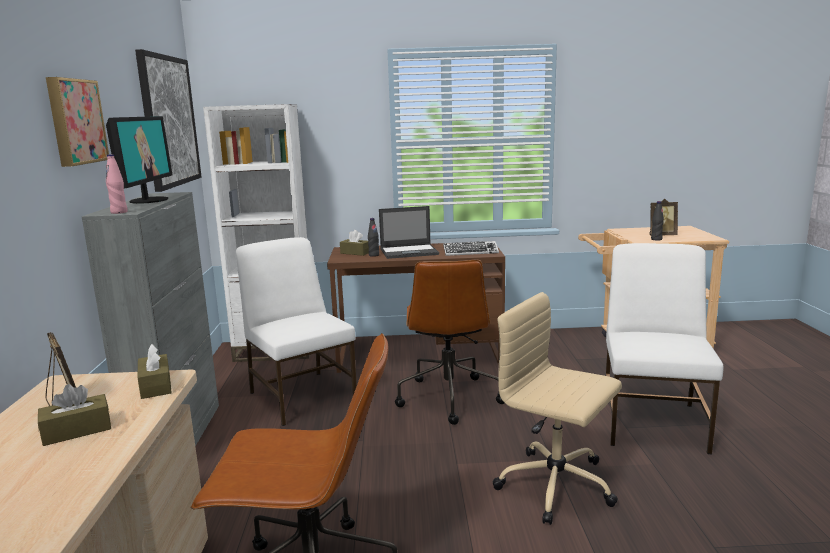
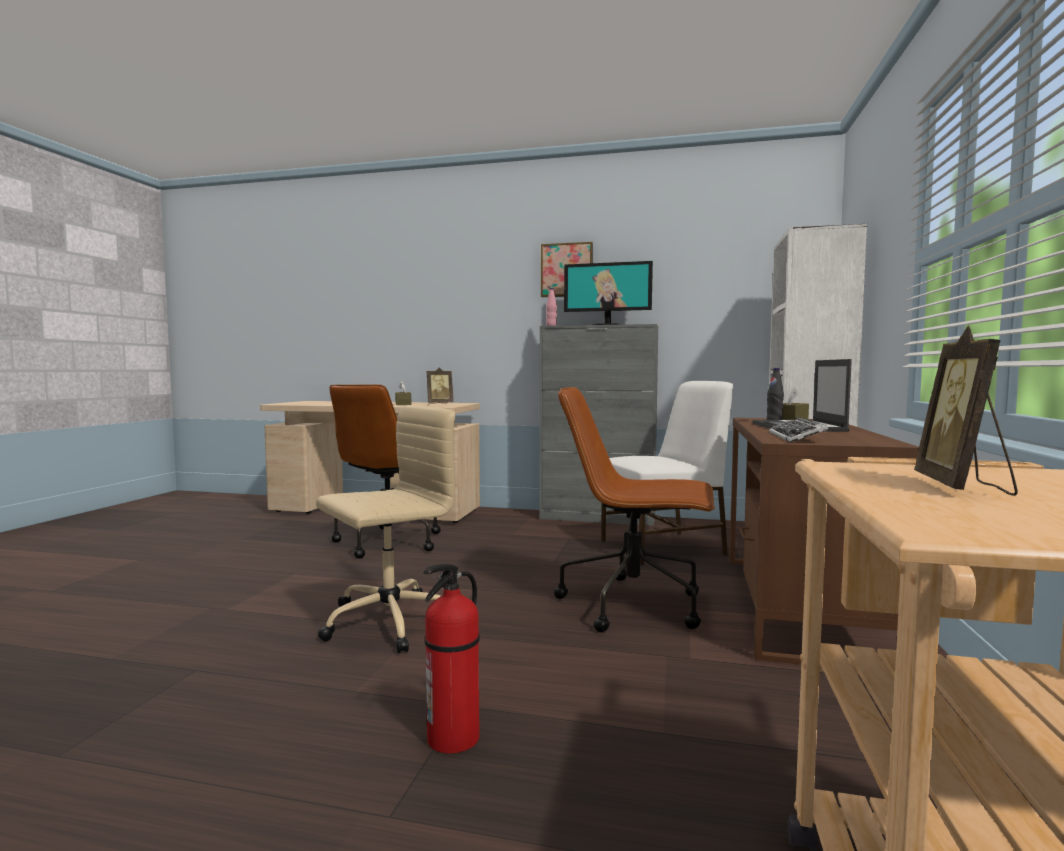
camera: 105 degrees right, 10 degrees down
picture [135,49,202,192] -> none
brown tissue box [137,344,172,399] -> none
white chair [606,243,724,455] -> fire extinguisher [423,564,480,753]
black bottle [651,201,664,241] -> none

